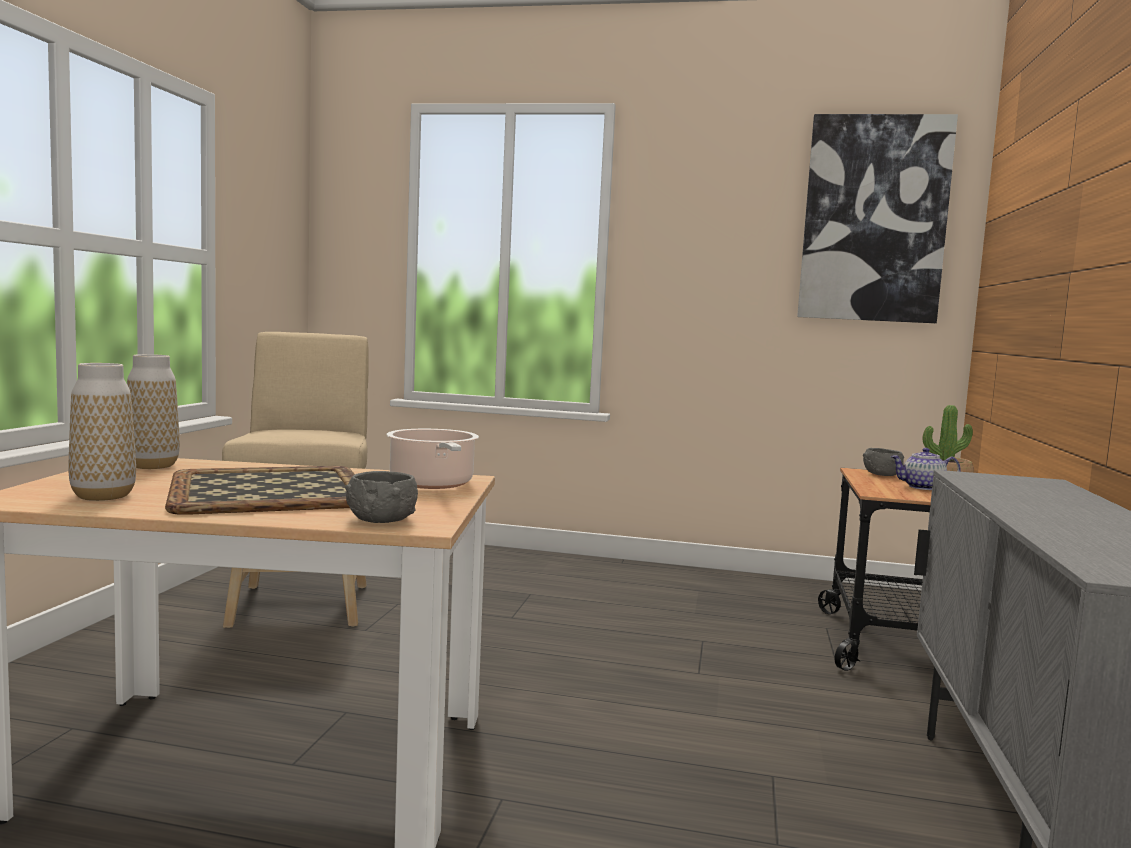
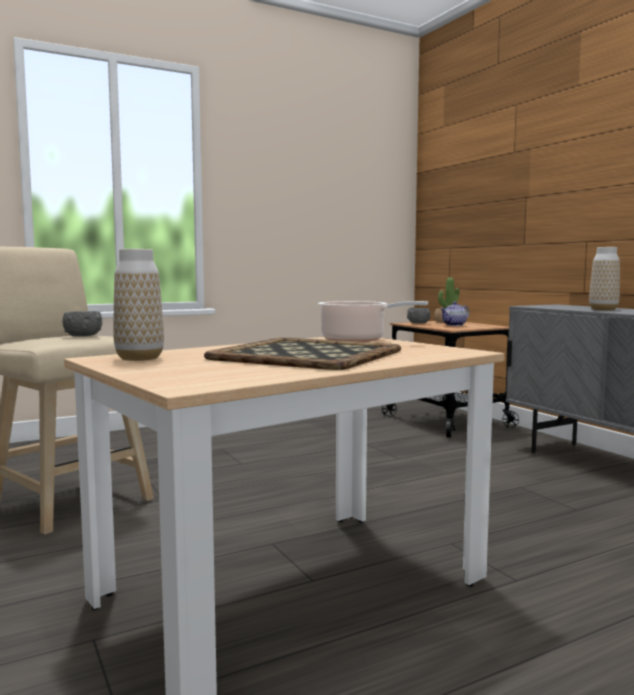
camera: 40 degrees left, 0 degrees up
vase [68,363,136,501] -> vase moved to [589,247,620,310]
grey bowl [345,471,418,523] -> grey bowl moved to [62,311,102,336]
picture [797,114,958,323] -> none

